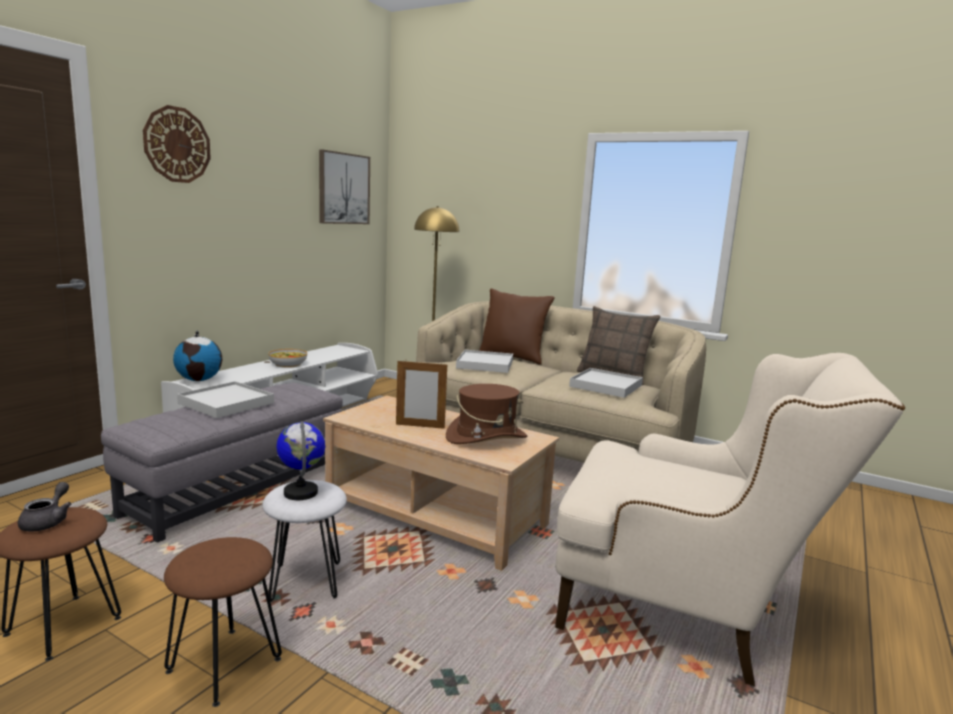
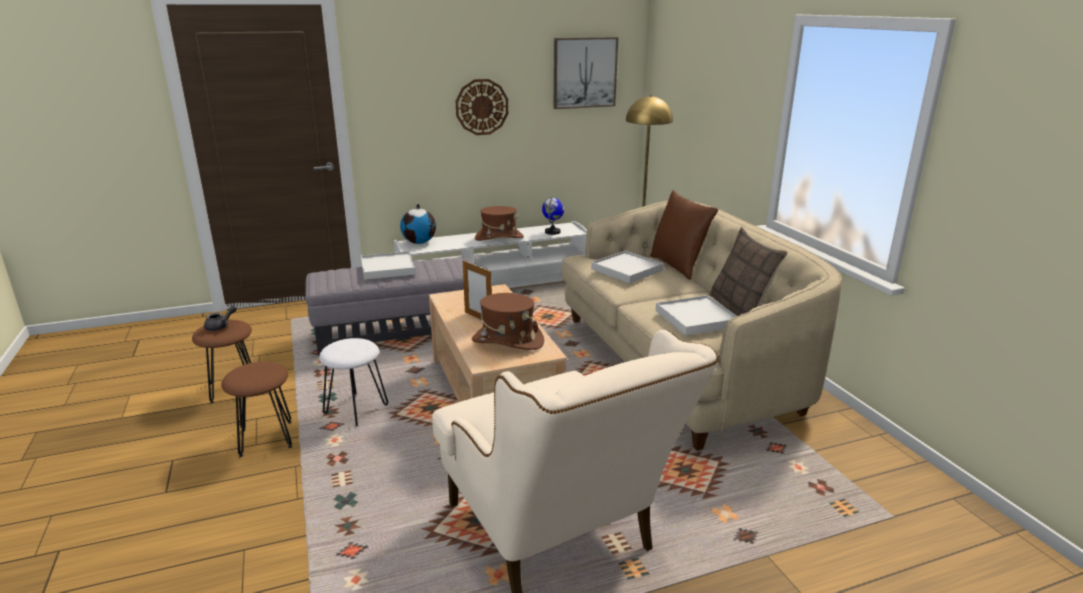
camera: 40 degrees right, 10 degrees up
wall clock [143,105,211,183] -> wall clock moved to [456,79,508,135]
bowl [268,349,307,368] -> brown hat [475,206,524,241]
globe [277,421,325,500] -> globe moved to [542,197,564,235]

